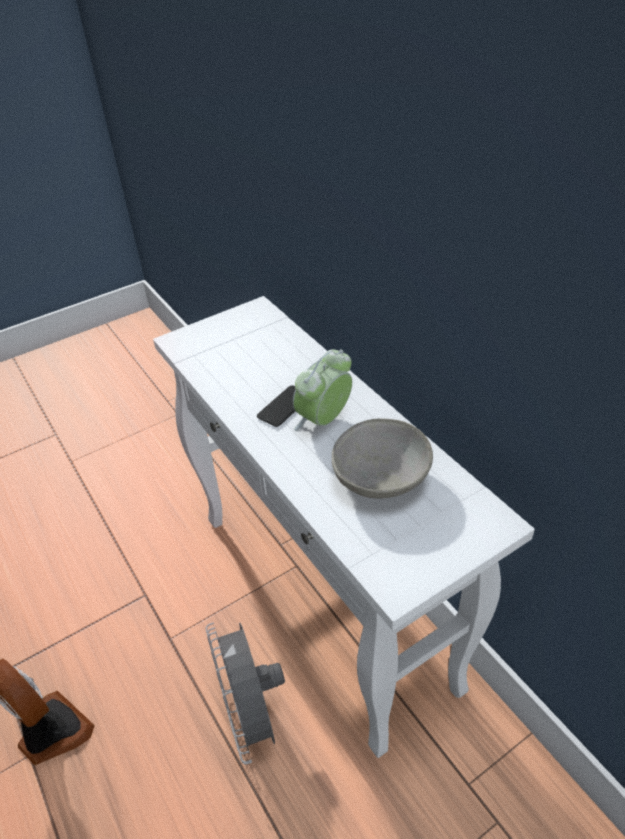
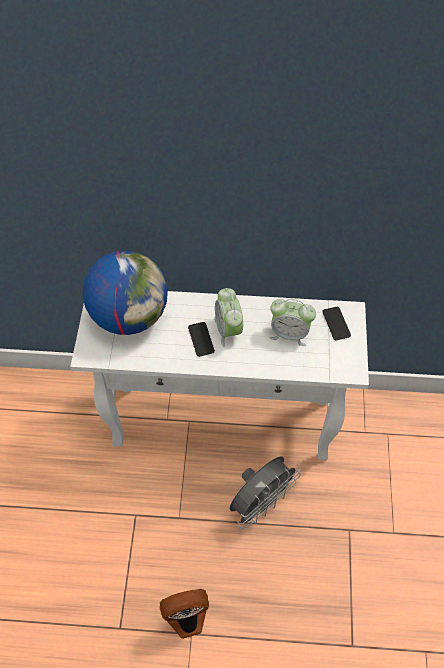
camera: 55 degrees left, 15 degrees up
grey fan [206,622,285,764] -> grey fan turned 60 degrees counterclockwise [230,456,302,530]
grey bowl [332,418,433,498] -> alarm clock [270,299,316,346]
none -> globe [83,251,168,335]
none -> phone [322,307,351,340]

